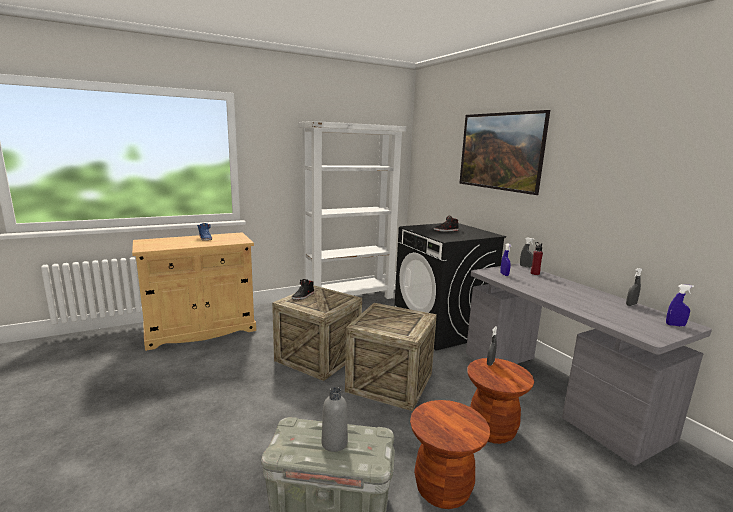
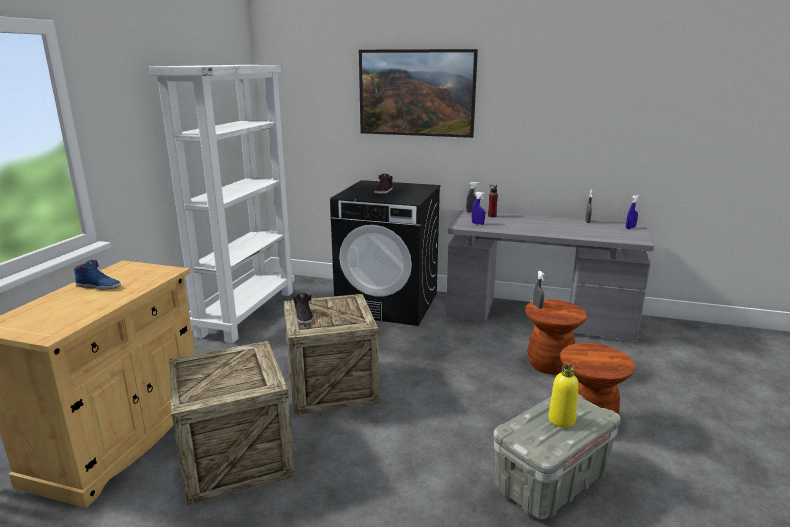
camera: 45 degrees left, 5 degrees up
grey bottle [322,387,348,452] -> yellow bottle [548,364,579,428]
crate [345,303,437,411] -> crate moved to [169,341,295,506]

